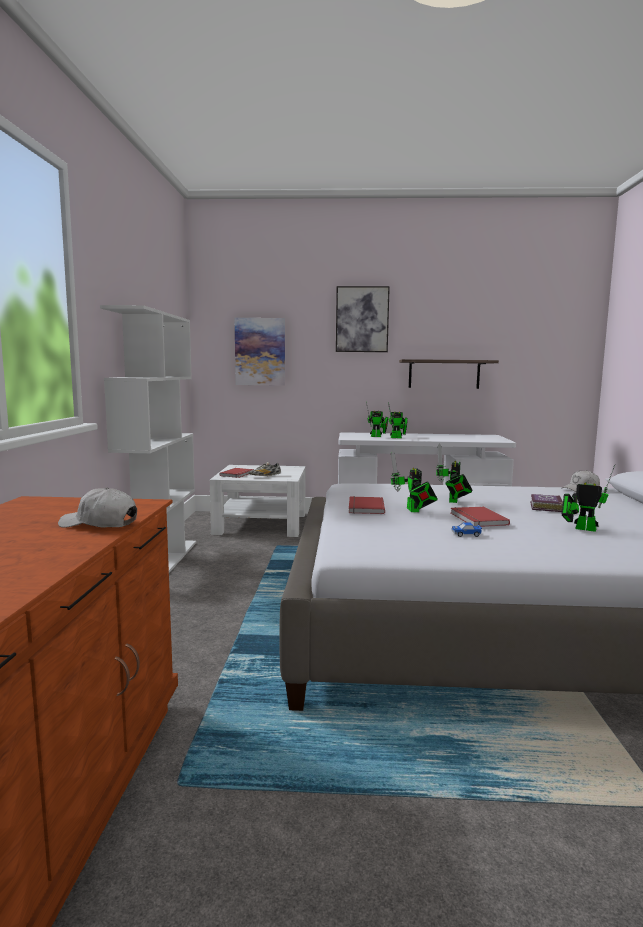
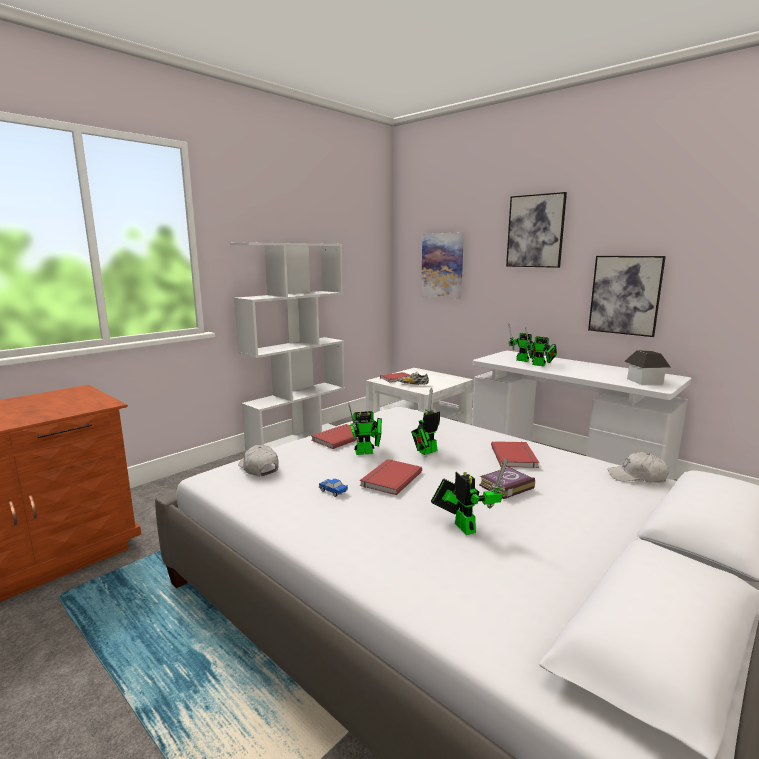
camera: 40 degrees right, 5 degrees up
white cap [58,487,137,528] -> white cap moved to [238,445,279,476]
toy robot [391,450,438,512] -> toy robot turned 135 degrees counterclockwise [348,403,382,455]
shelf [399,359,499,389] -> picture [588,256,666,337]
none -> red book [491,441,539,468]
none -> toy house [624,350,671,385]

